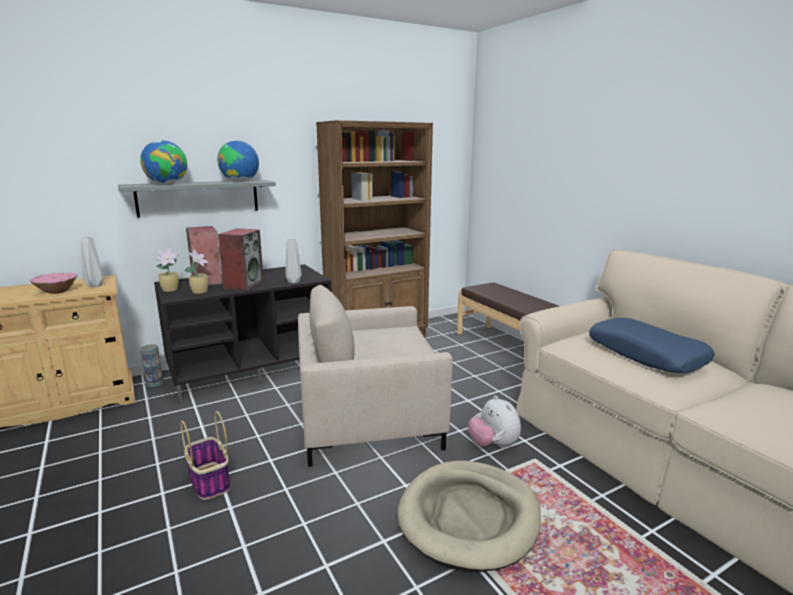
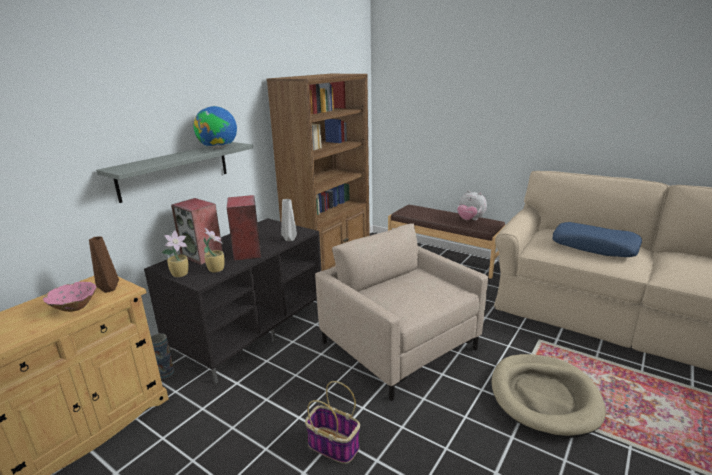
camera: 25 degrees left, 5 degrees up
grey vase [81,237,103,287] -> brown vase [89,237,119,293]
globe [140,140,187,184] -> none
beige armchair [298,285,453,467] -> beige armchair turned 90 degrees clockwise [315,223,488,401]
plush toy [468,396,521,448] -> plush toy moved to [457,190,487,220]

